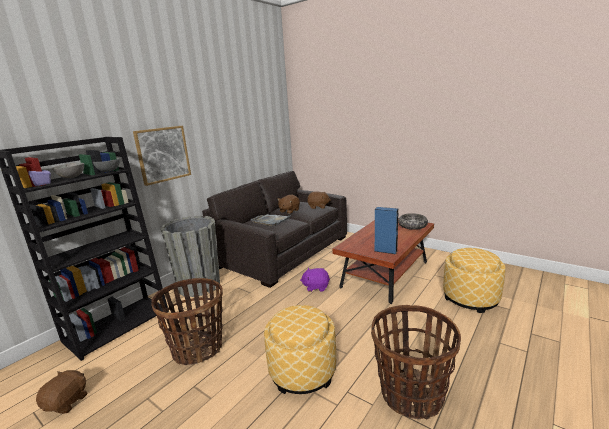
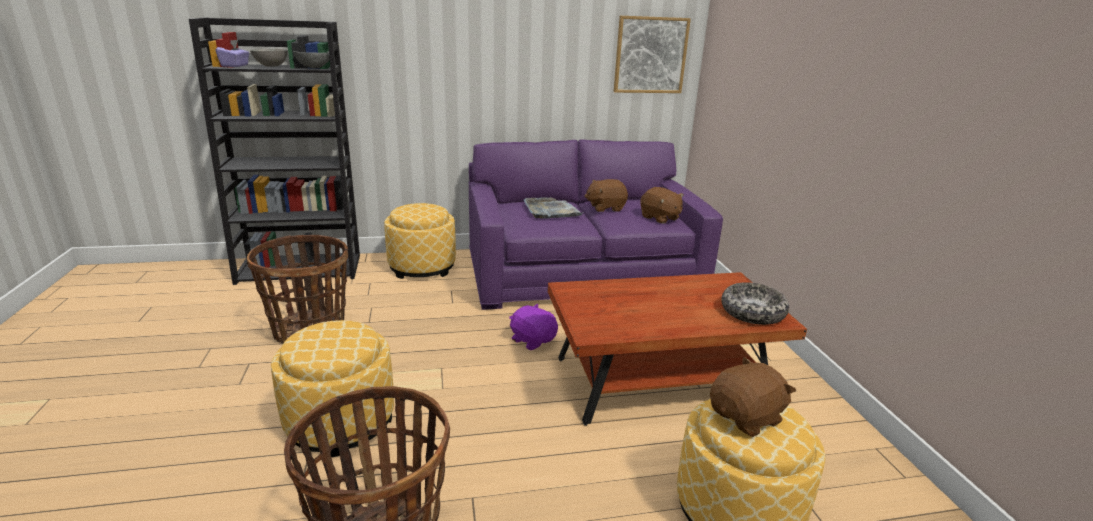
camera: 40 degrees right, 5 degrees up
brown plush toy [36,370,87,414] -> brown plush toy moved to [710,357,796,437]
picture [133,126,191,186] -> picture moved to [614,16,691,93]
grey planter [161,216,220,297] -> ottoman [384,203,456,279]
grey sofa [202,171,347,288] -> purple sofa [468,139,723,310]
blue speaker [375,207,398,254] -> none

